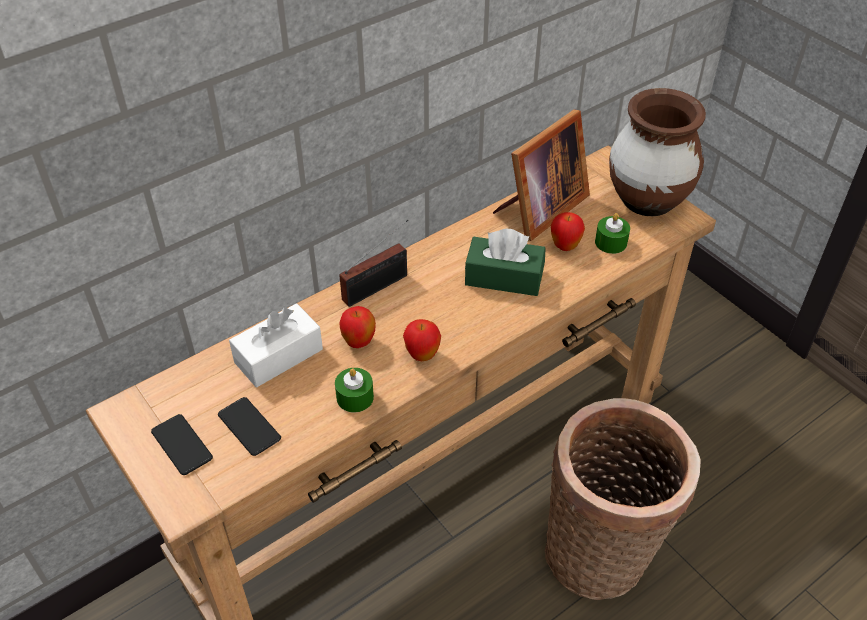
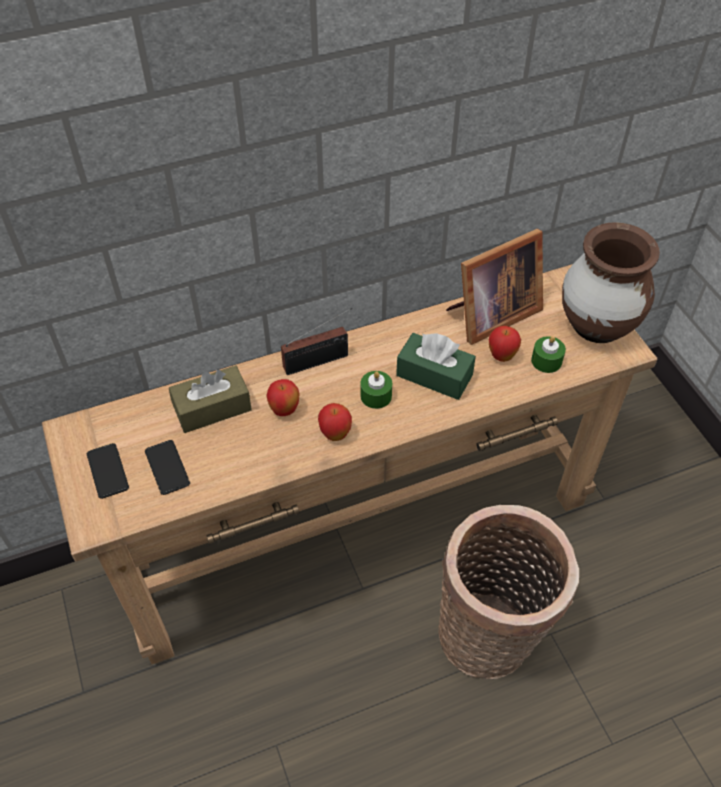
camera: 15 degrees right, 5 degrees up
white tissue box [229,303,323,387] -> brown tissue box [169,365,252,433]
green candle [335,368,374,412] -> green candle moved to [360,371,392,409]

